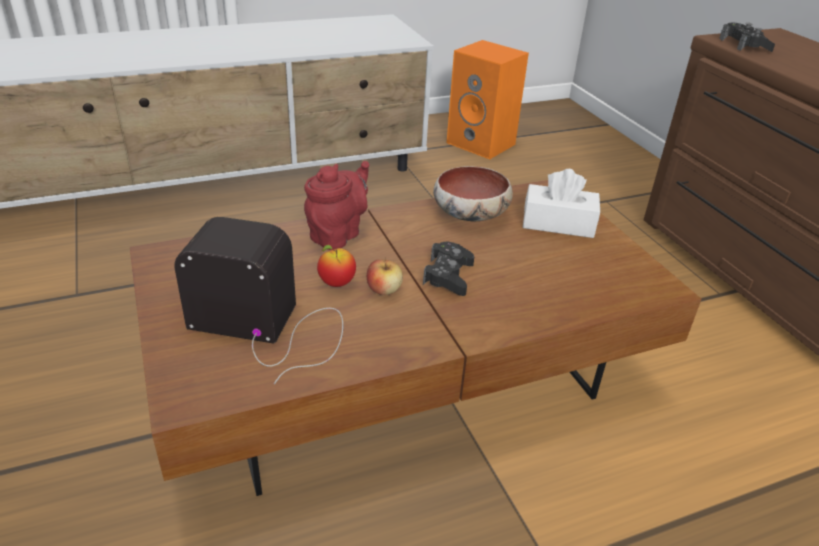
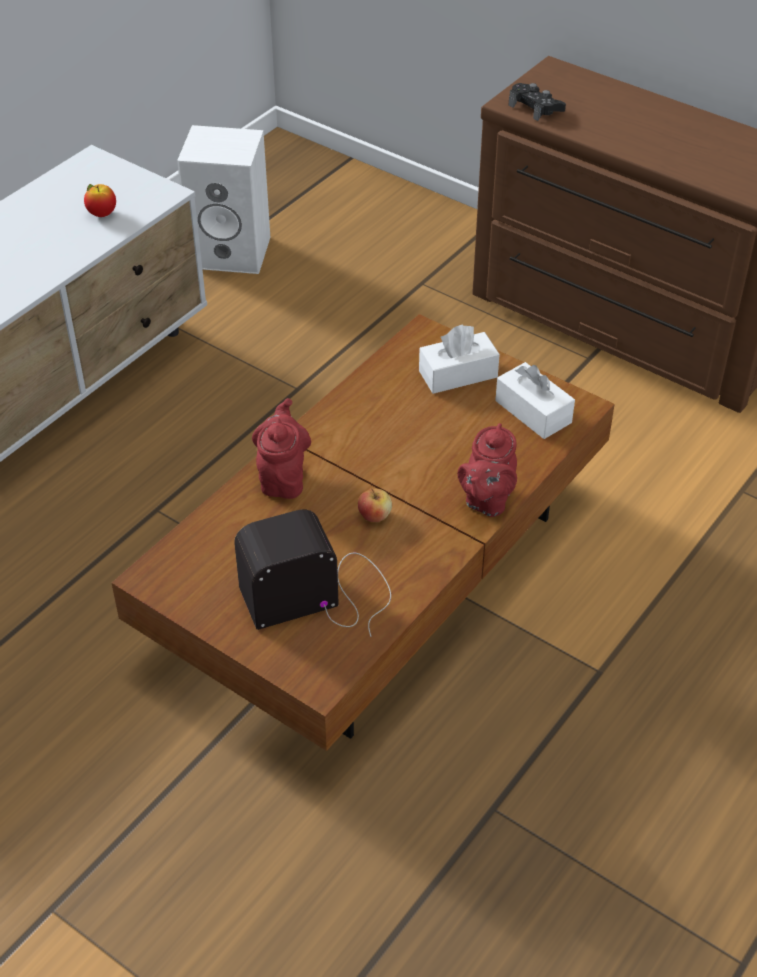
camera: 30 degrees left, 10 degrees up
apple [317,245,356,287] -> apple moved to [84,184,116,217]
black game controller [423,242,474,296] -> none
bowl [433,166,513,222] -> none
orange speaker [447,40,529,159] -> white speaker [177,125,270,274]
none -> red teapot [458,423,517,517]
none -> white tissue box [495,362,575,439]

